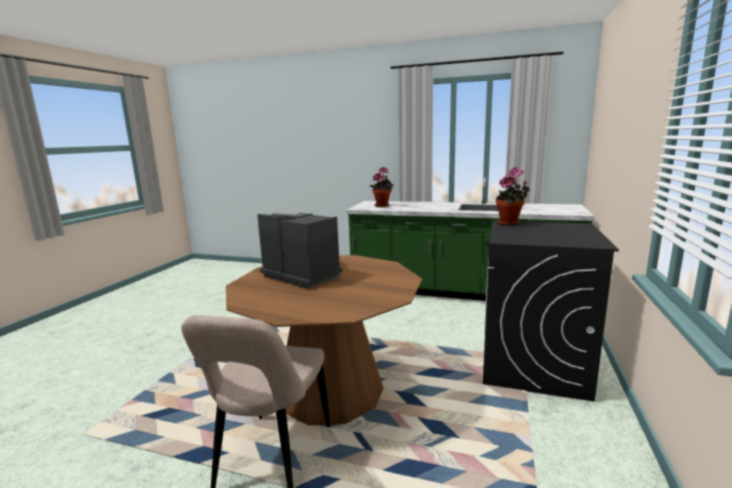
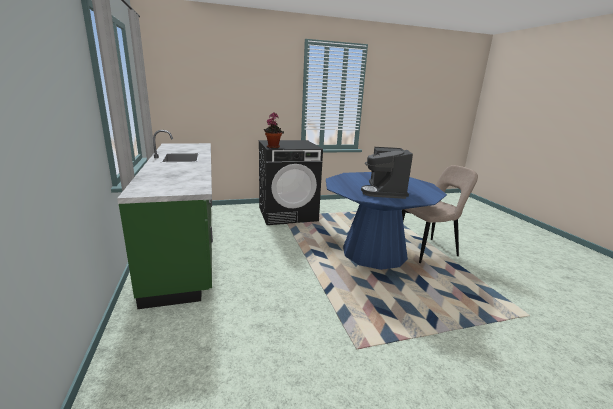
camera: 125 degrees left, 5 degrees up
brown dining table [226,255,422,425] -> blue dining table [326,172,447,270]
potted plant [370,167,394,207] -> none

